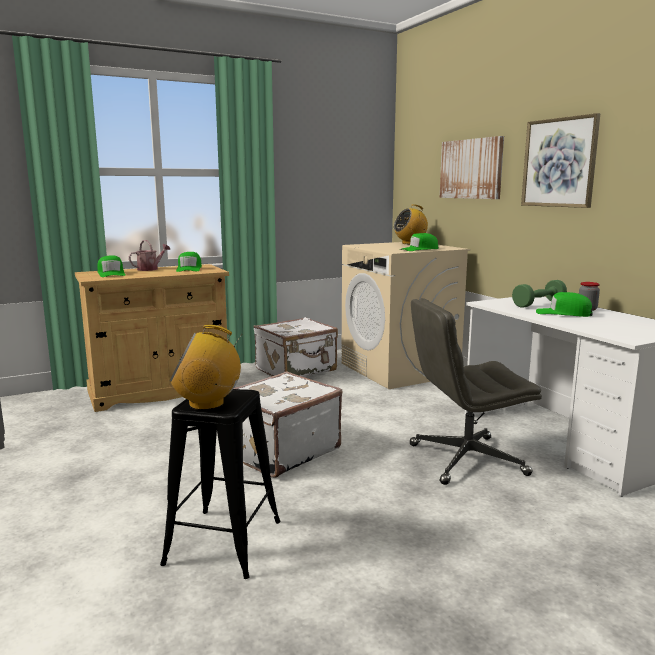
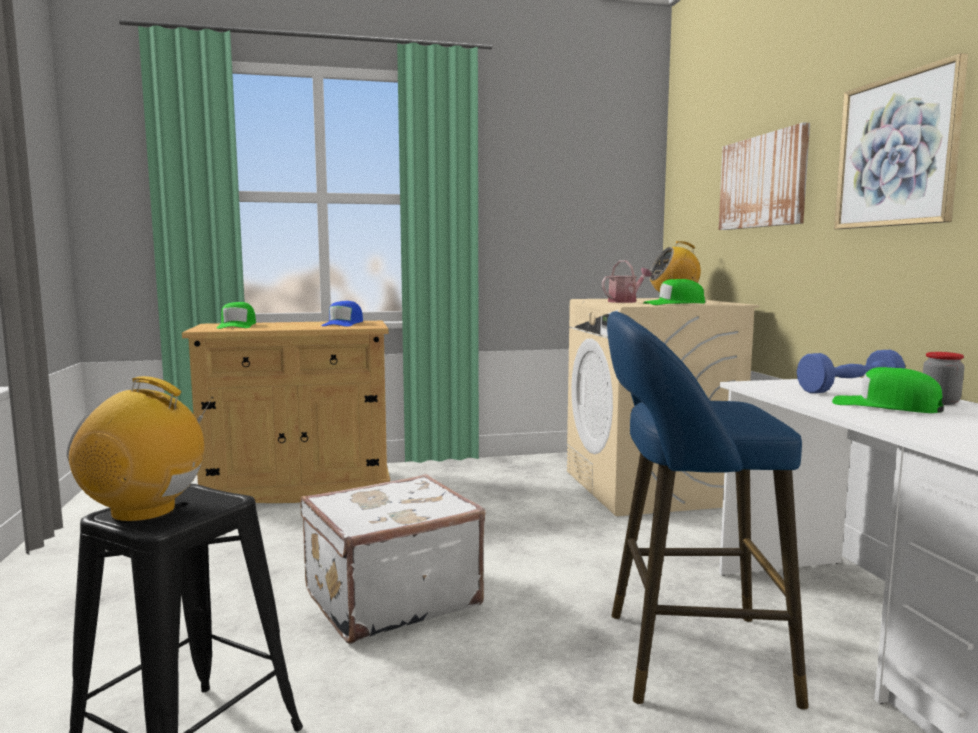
camera: 15 degrees right, 5 degrees down
watering can [129,240,170,271] -> watering can moved to [602,261,652,303]
green cap [176,252,202,272] -> blue cap [321,301,363,327]
white suitcase [254,317,338,377] -> none
grey office chair [409,298,542,485] -> blue stool [607,311,808,709]
green dumbbell [512,280,567,307] -> blue dumbbell [797,350,905,393]

